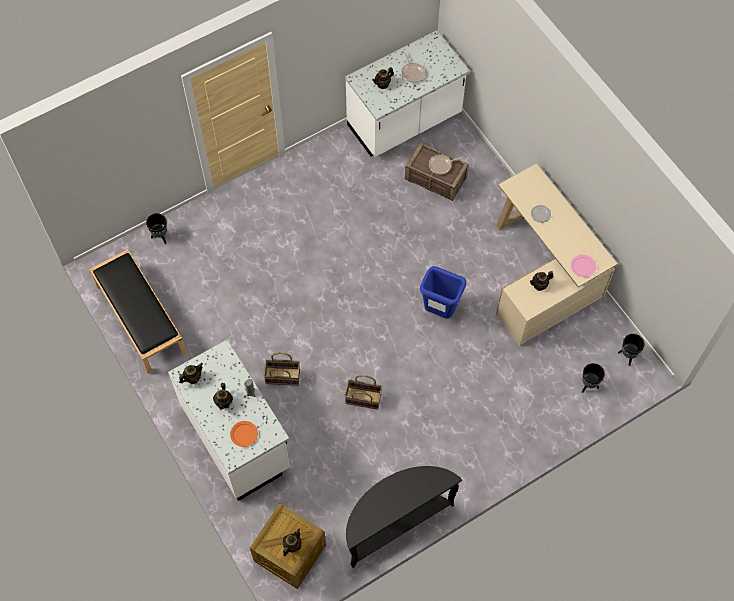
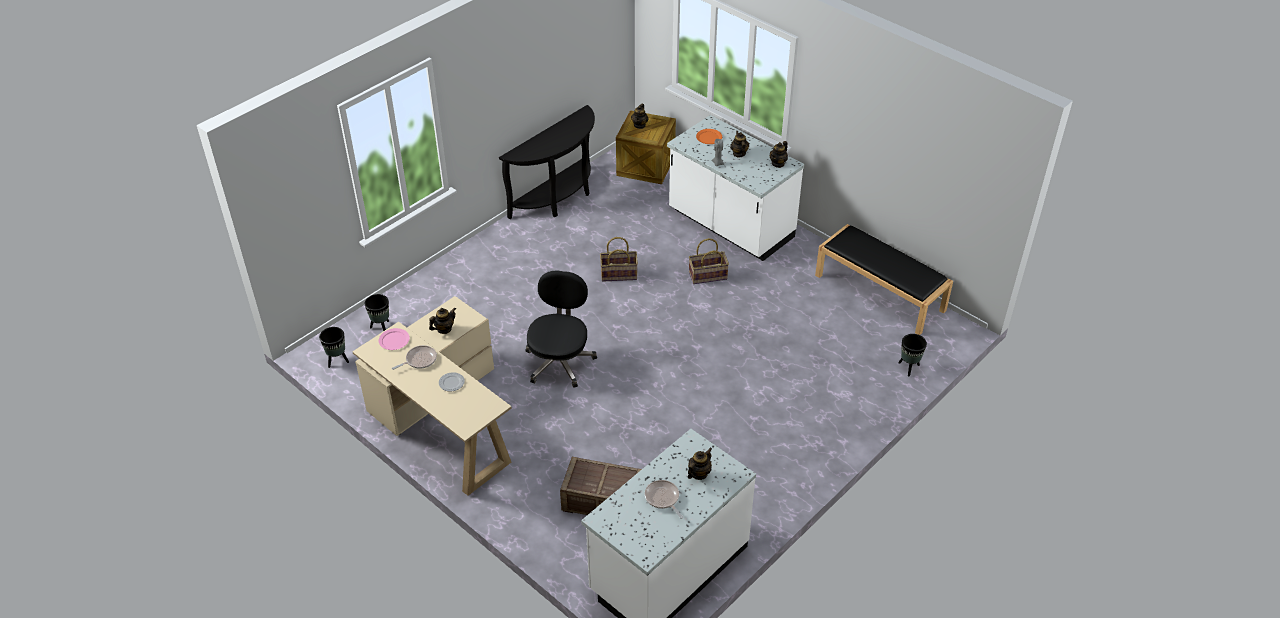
camera: 165 degrees right, 20 degrees down
blue trash can [420,266,466,318] -> black office chair [525,271,597,388]
frying pan [429,154,463,174] -> frying pan moved to [392,345,437,370]

